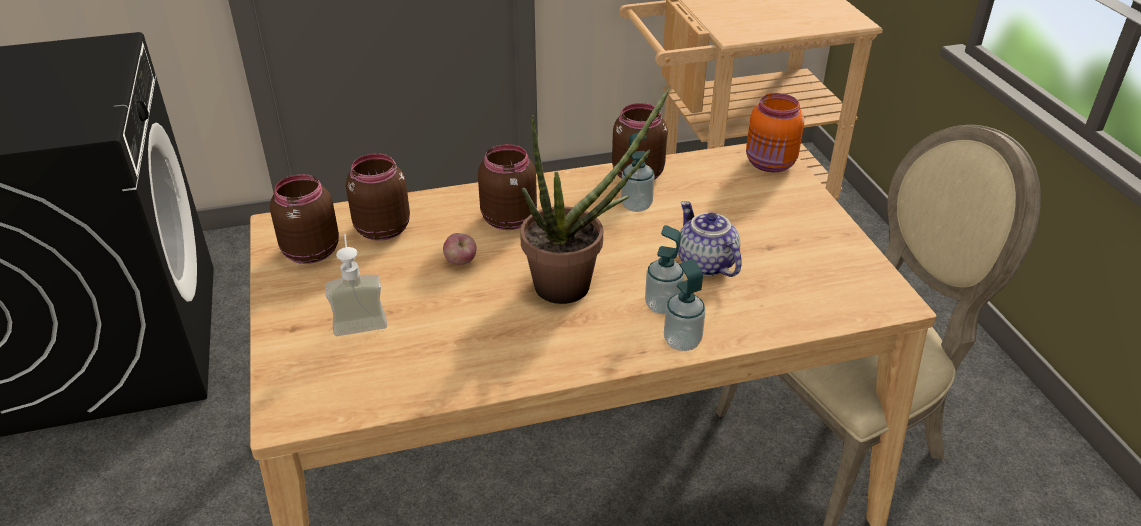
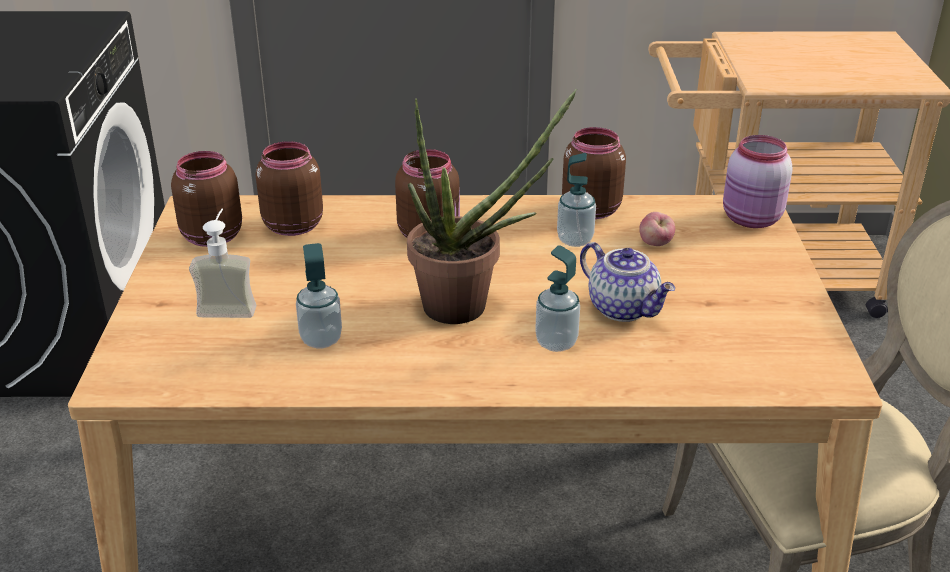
camera: 15 degrees right, 5 degrees down
apple [443,233,477,265] -> apple moved to [639,212,675,246]
soap dispenser [664,259,705,351] -> soap dispenser moved to [296,243,342,348]
teapot [678,201,741,277] -> teapot turned 150 degrees clockwise [580,242,675,322]
orange jar [746,93,804,172] -> pink jar [723,135,793,228]

